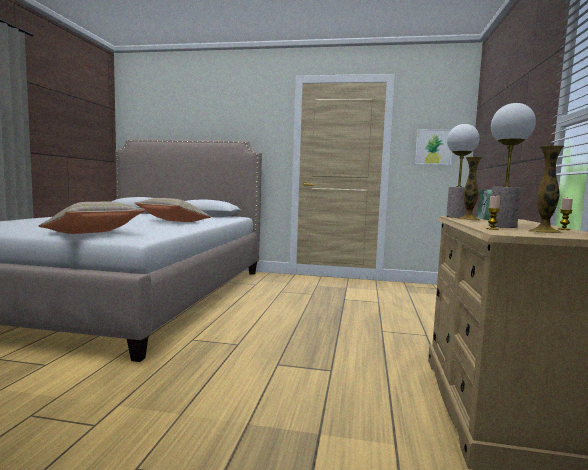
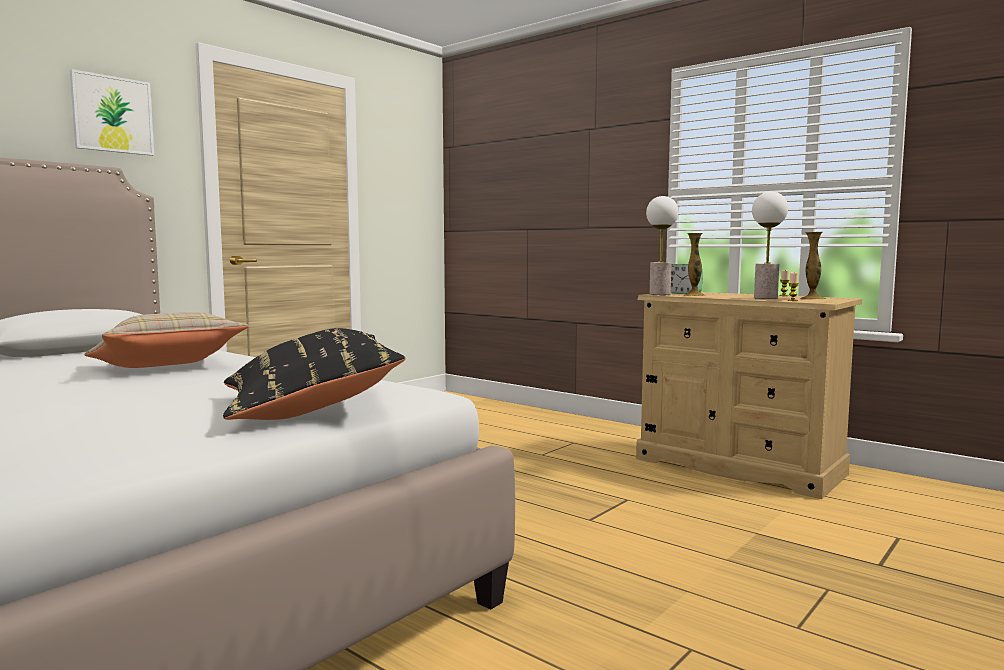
camera: 60 degrees left, 0 degrees up
beige pillow [39,202,146,234] -> black pillow [223,328,406,420]
picture [415,129,452,165] -> picture moved to [70,69,154,156]

